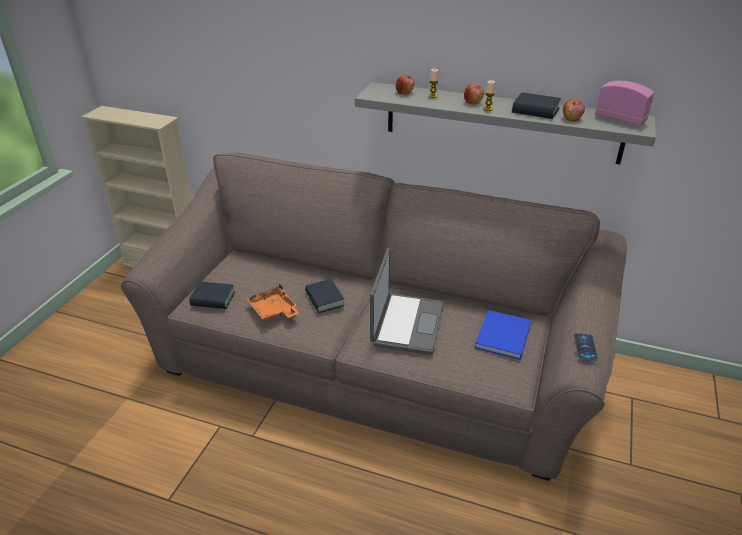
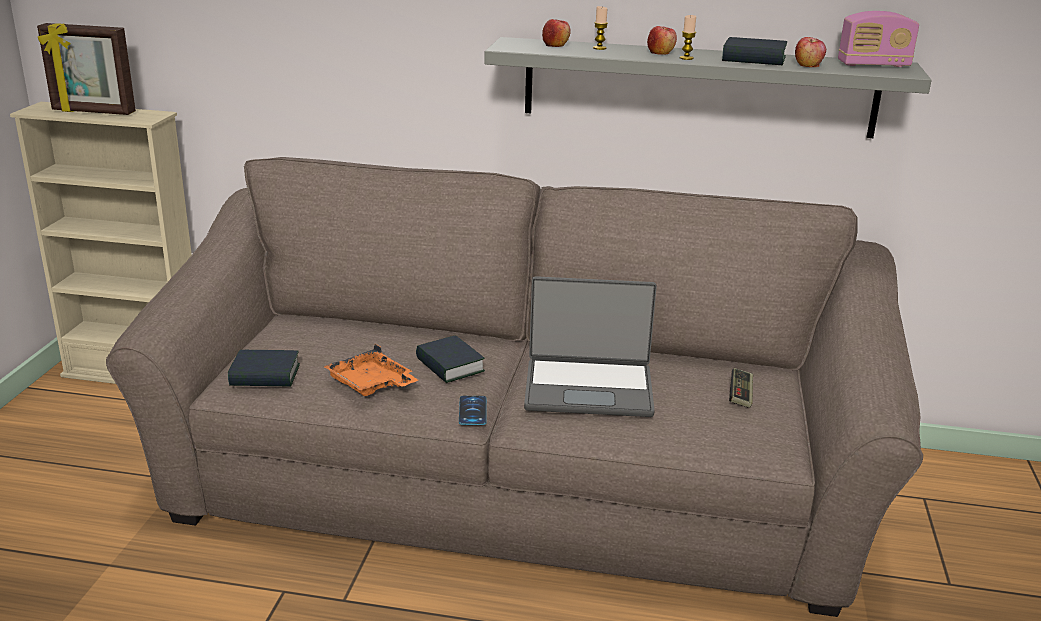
camera: 10 degrees left, 10 degrees down
laptop [370,248,444,355] -> laptop turned 90 degrees clockwise [524,276,657,417]
blue book [475,310,531,360] -> game controller [729,368,753,408]
phone [574,333,598,361] -> phone moved to [459,396,487,425]
radio [595,81,654,126] -> radio turned 150 degrees clockwise [838,11,919,67]
none -> picture frame [37,23,136,115]

